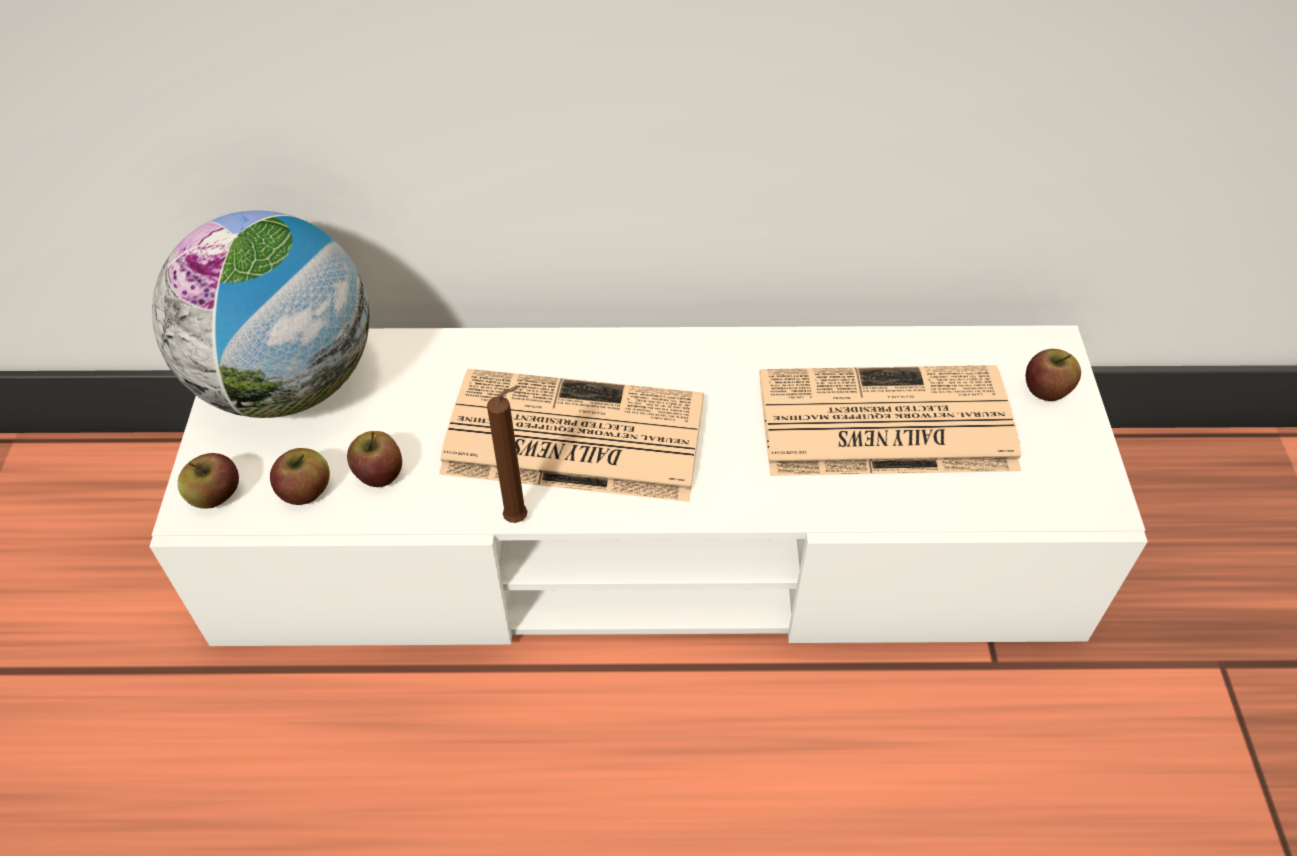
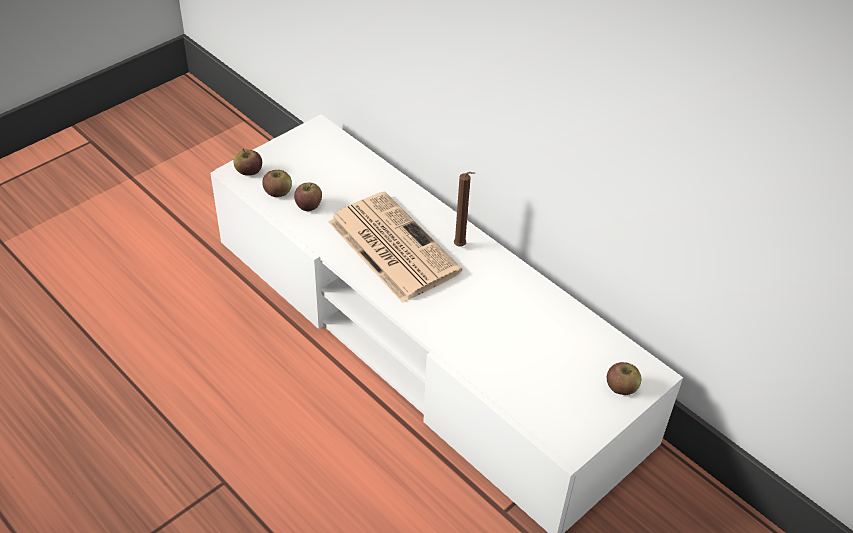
camera: 45 degrees right, 5 degrees down
globe [152,210,370,418] -> none
brown candle [487,385,528,523] -> brown candle moved to [454,172,475,247]
newspaper [760,365,1021,476] -> none

